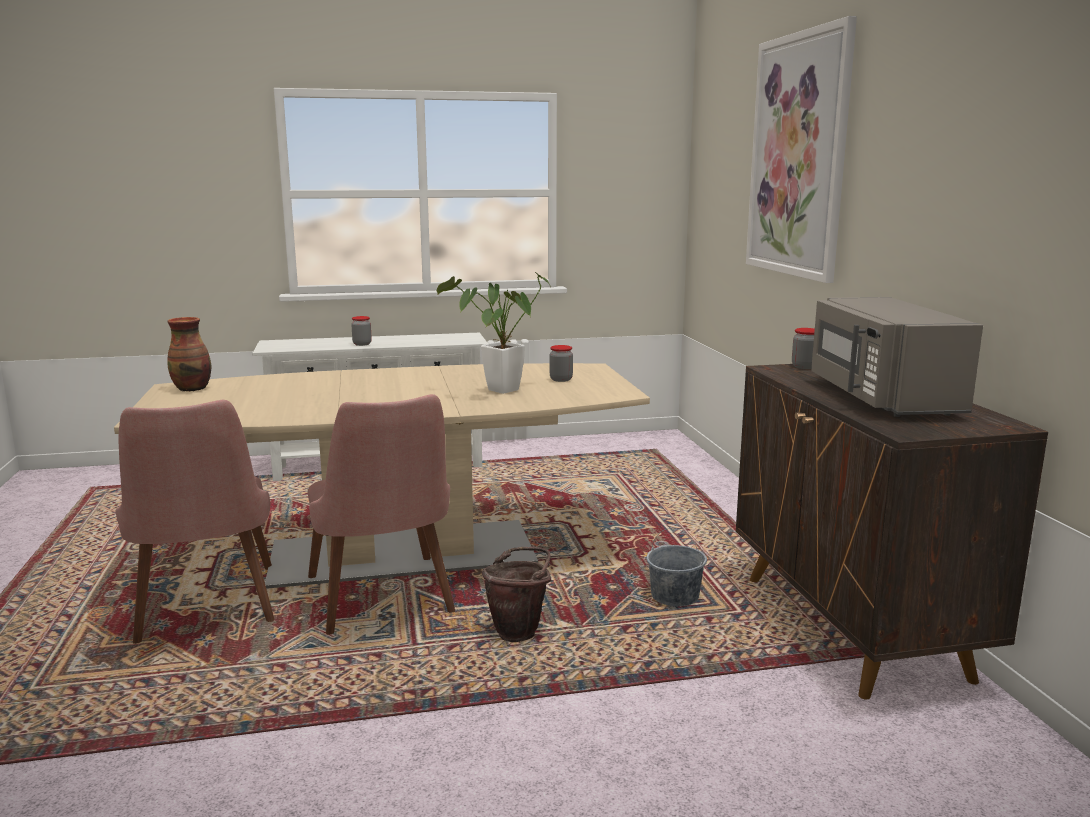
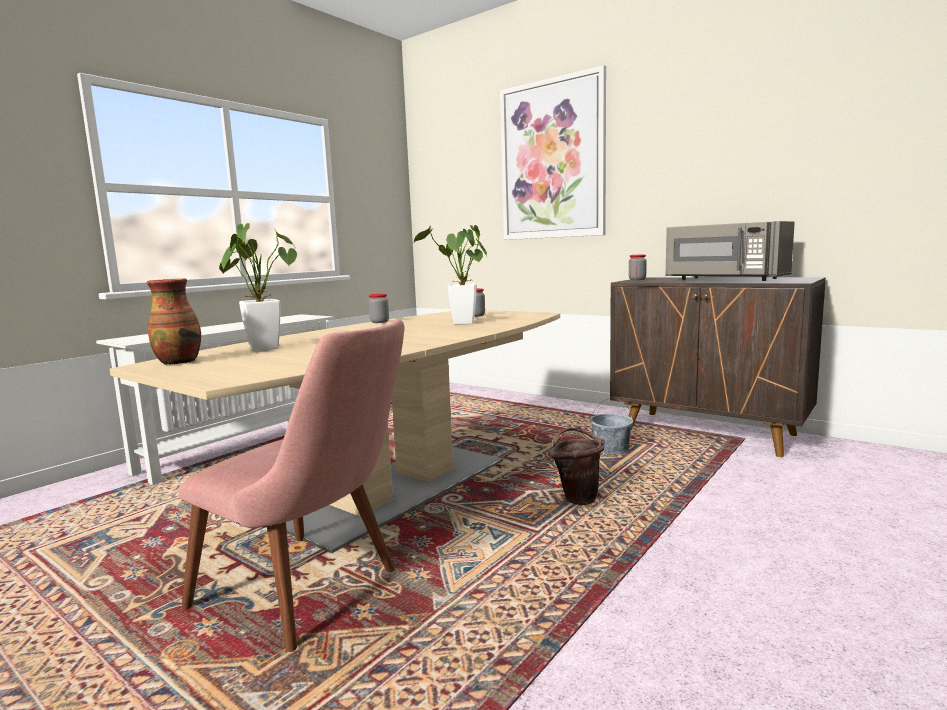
camera: 40 degrees left, 5 degrees down
pink chair [308,394,455,634] -> none
jar [351,316,372,346] -> jar moved to [369,294,389,323]
none -> potted plant [219,223,297,351]

